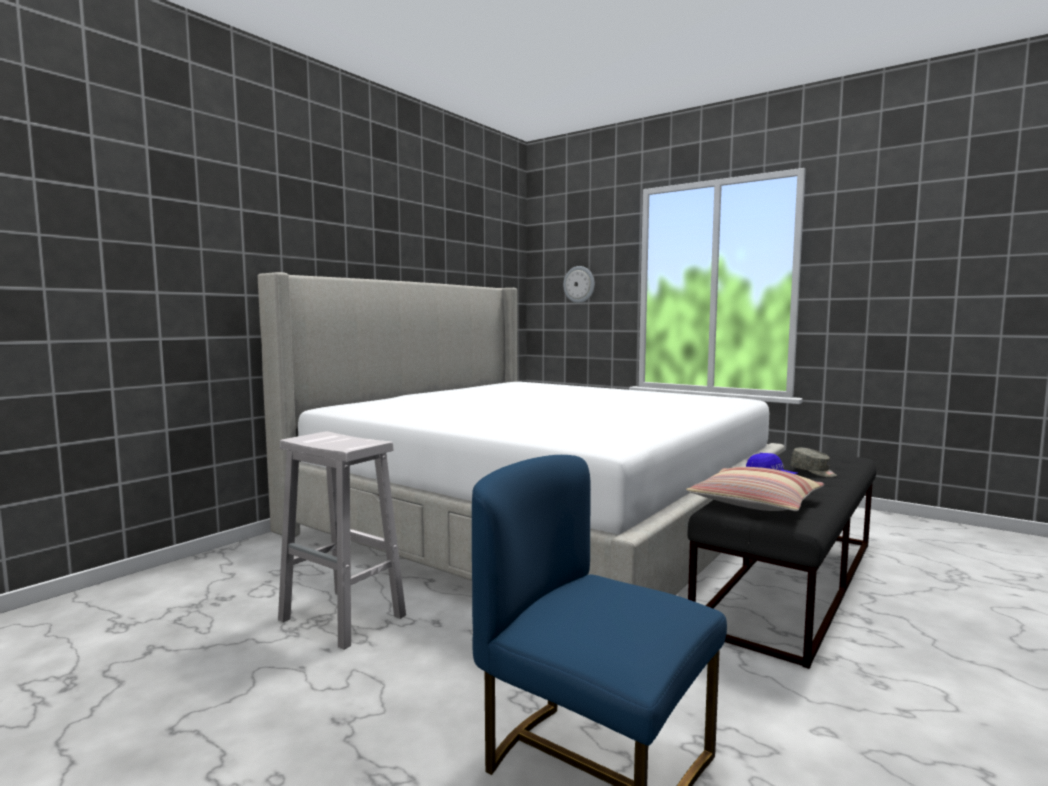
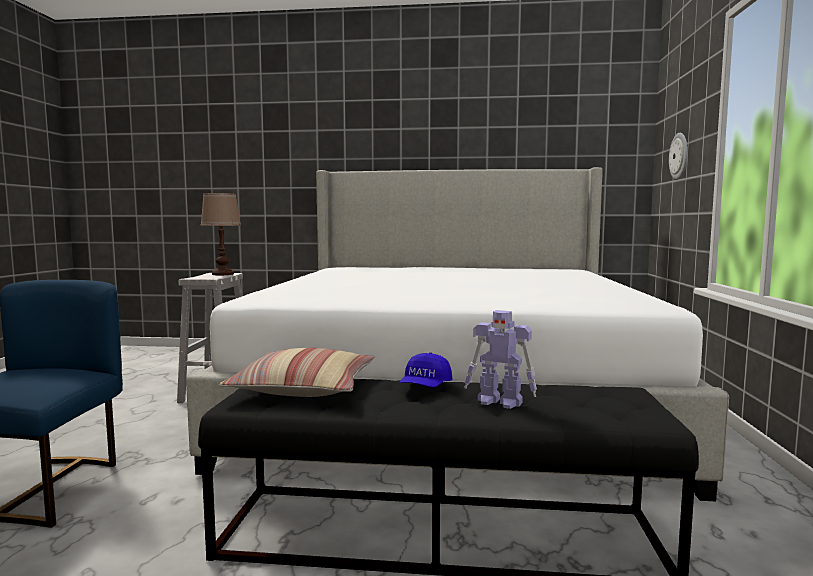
camera: 60 degrees right, 0 degrees up
grey cap [790,448,837,477] -> toy robot [464,310,537,409]
none -> brown table lamp [200,193,241,275]

